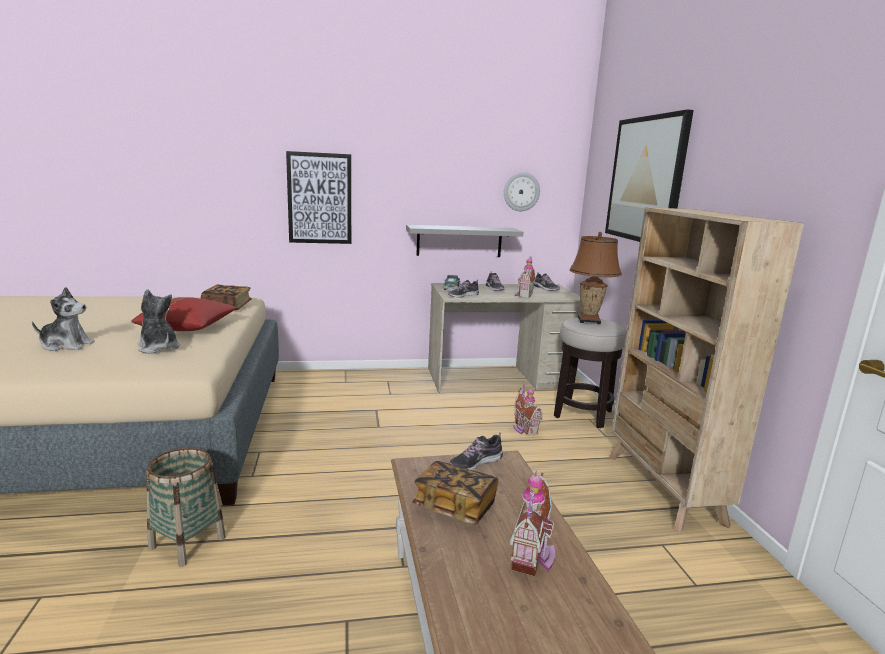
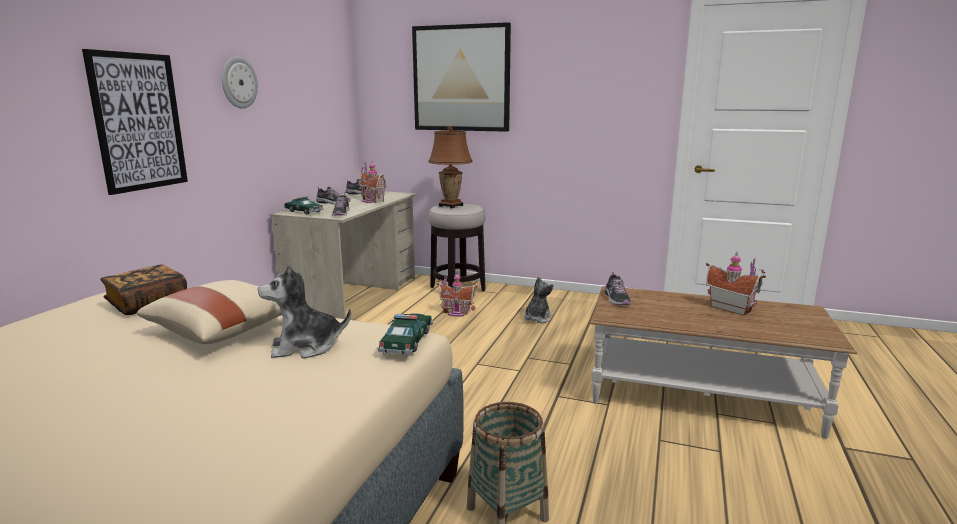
camera: 60 degrees left, 0 degrees up
plush toy [32,287,95,351] -> plush toy moved to [524,276,554,323]
red pillow [131,297,237,331] -> beige pillow [137,280,282,344]
grey shelf [406,225,523,257] -> none
book [412,461,498,524] -> none
wall clock [504,172,540,211] -> wall clock moved to [222,57,258,109]
beige bookcase [609,207,804,532] -> none
none -> toy car [377,313,433,356]

